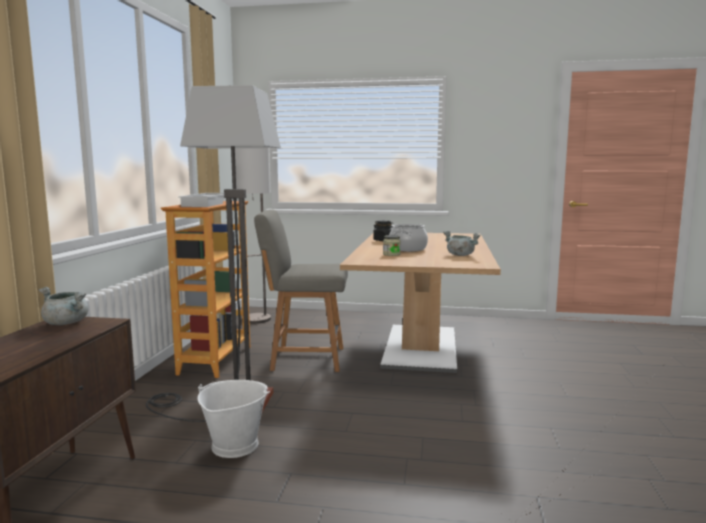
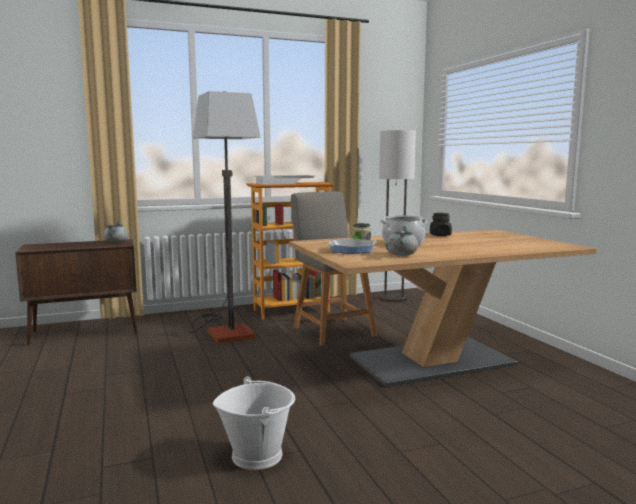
camera: 60 degrees right, 0 degrees up
white bucket [197,380,270,458] -> white bucket moved to [213,377,295,470]
none -> frying pan [326,239,377,254]

